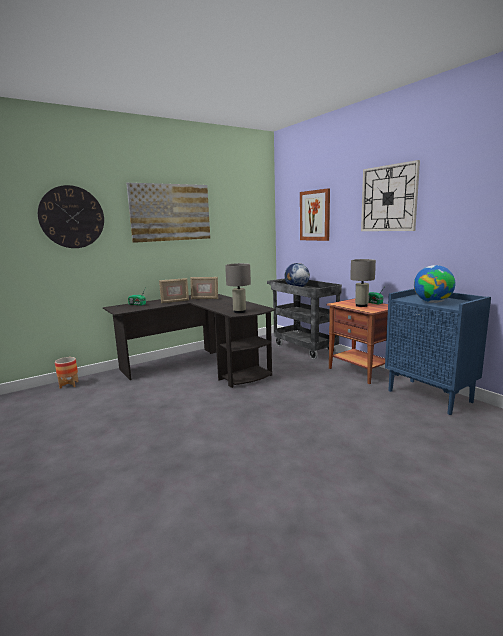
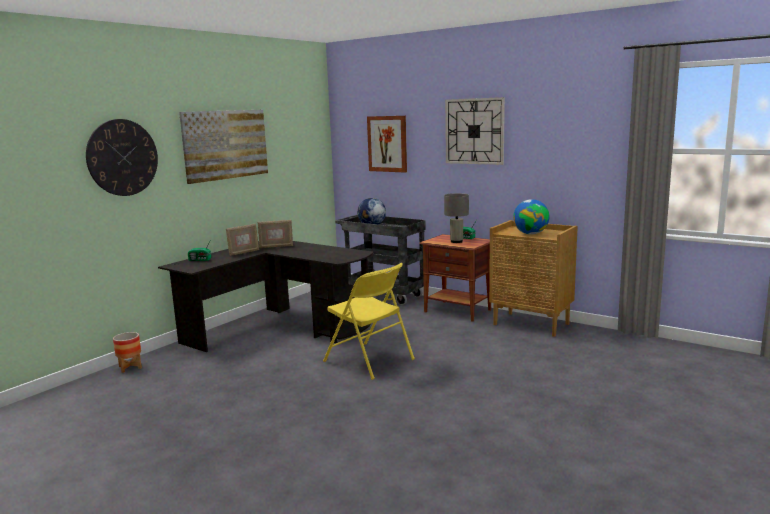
camera: 20 degrees left, 0 degrees up
grey table lamp [225,263,251,313] -> none
blue cabinet [385,289,491,415] -> brown cabinet [489,220,578,337]
none -> yellow chair [323,263,415,380]

